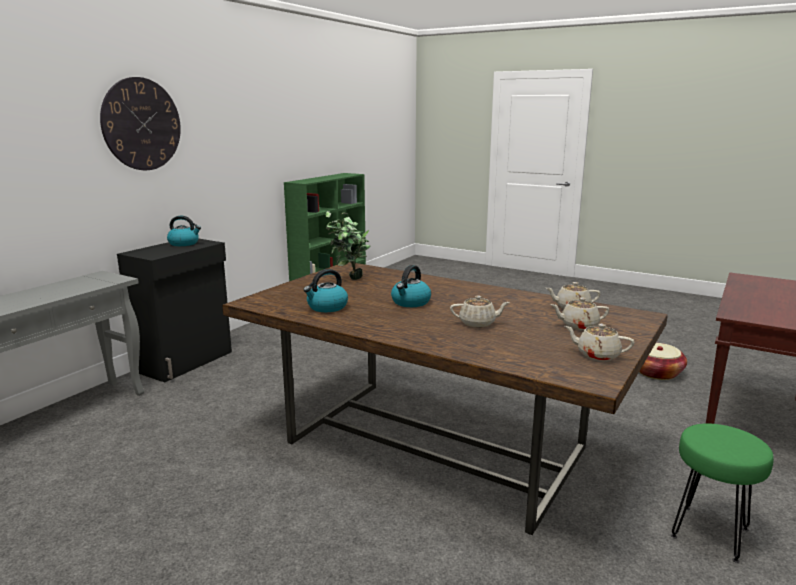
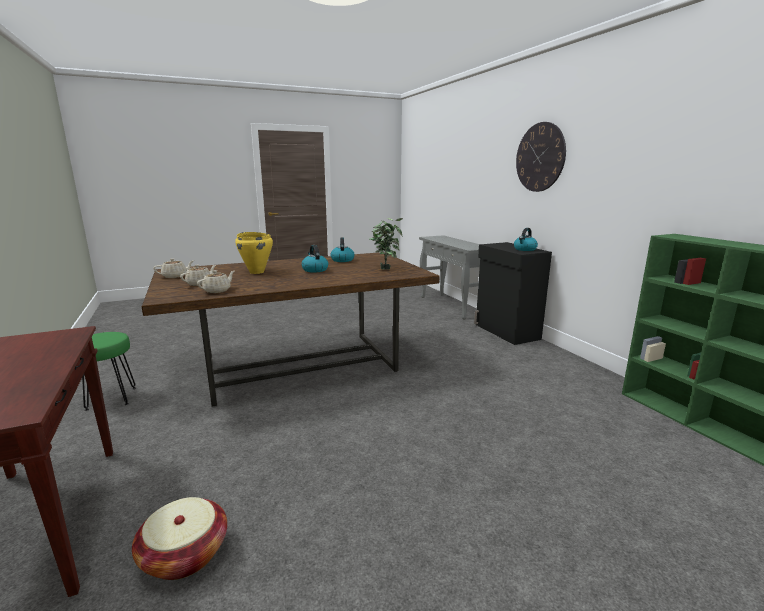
camera: 125 degrees right, 0 degrees up
beige teapot [450,296,510,328] -> yellow cooking pot [235,232,273,274]

